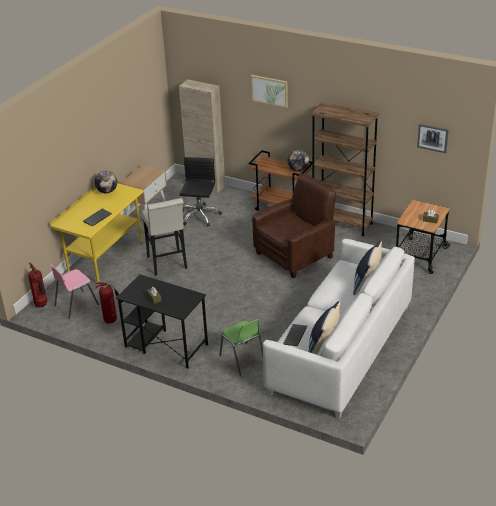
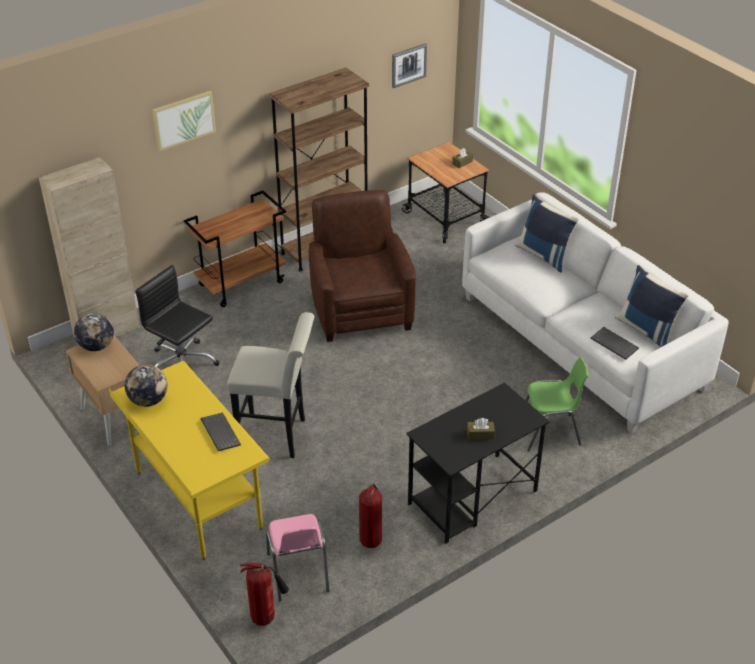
camera: 65 degrees left, 5 degrees up
globe [287,149,309,171] -> globe moved to [74,313,114,351]

